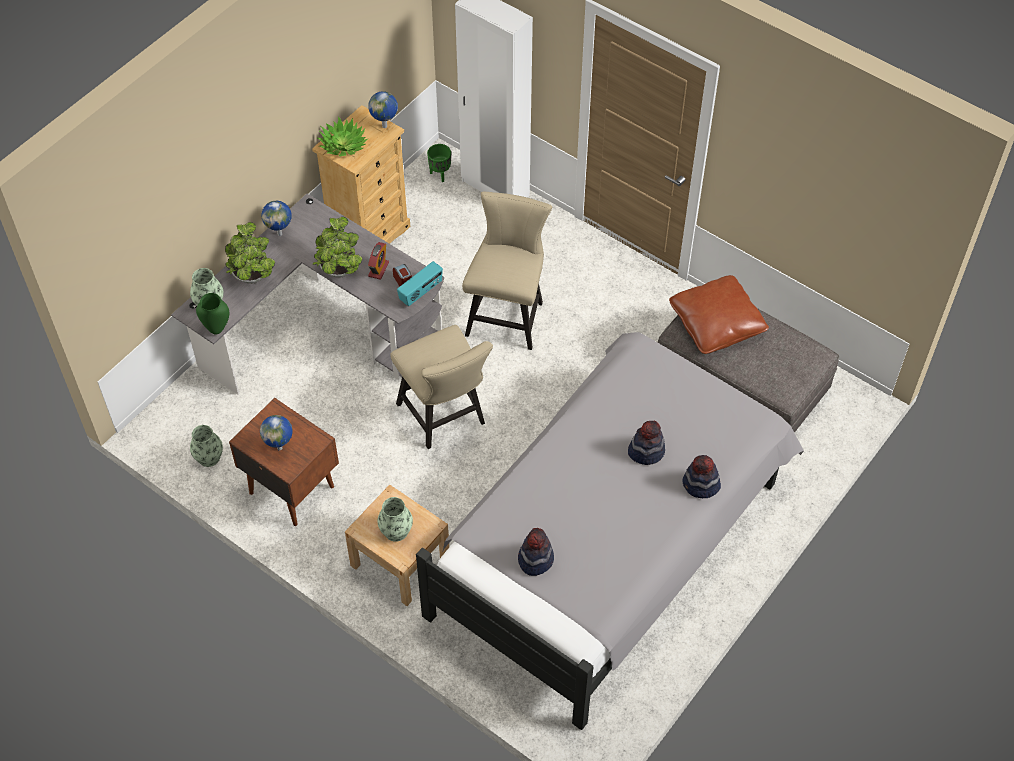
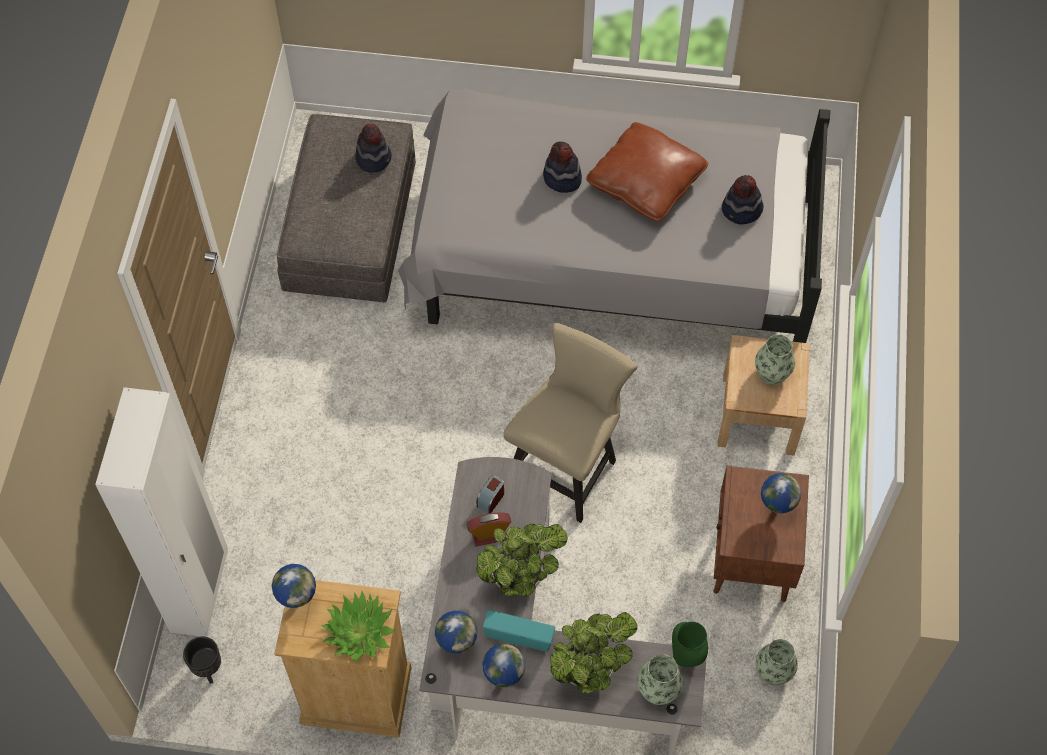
camera: 120 degrees left, 5 degrees up
radio [397,261,443,306] -> radio moved to [483,610,555,652]
green planter [427,144,451,182] -> black planter [183,636,221,684]
beige chair [462,192,552,350] -> none
brown pillow [669,275,769,354] -> brown pillow moved to [586,122,708,221]
hat [682,455,721,498] -> hat moved to [355,124,392,173]
none -> globe [435,611,477,654]

